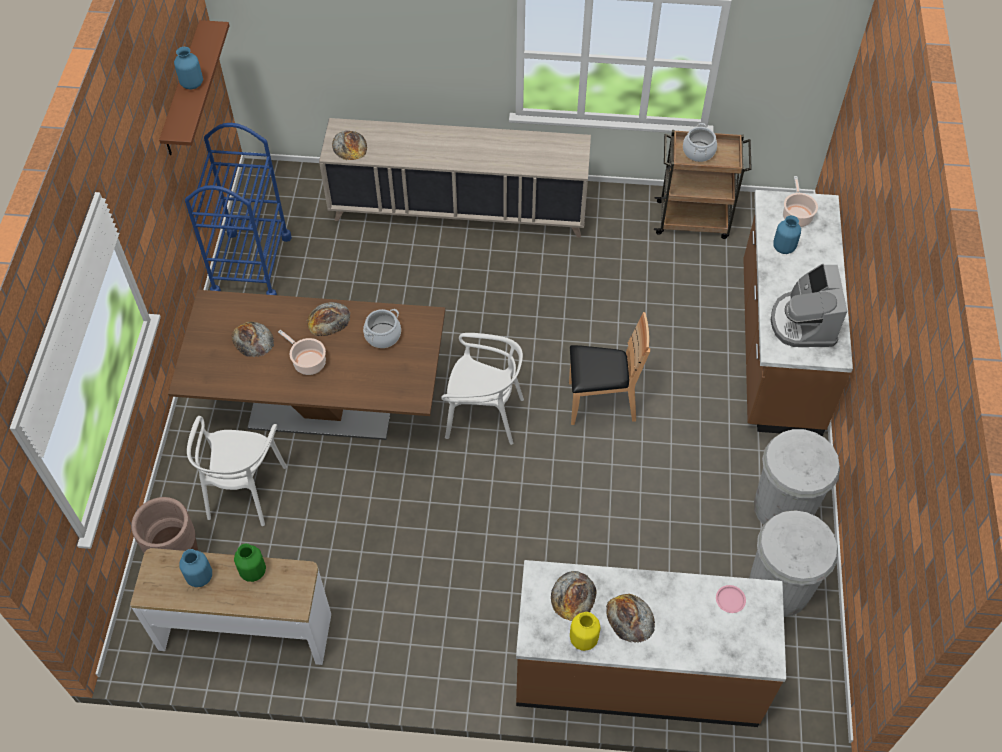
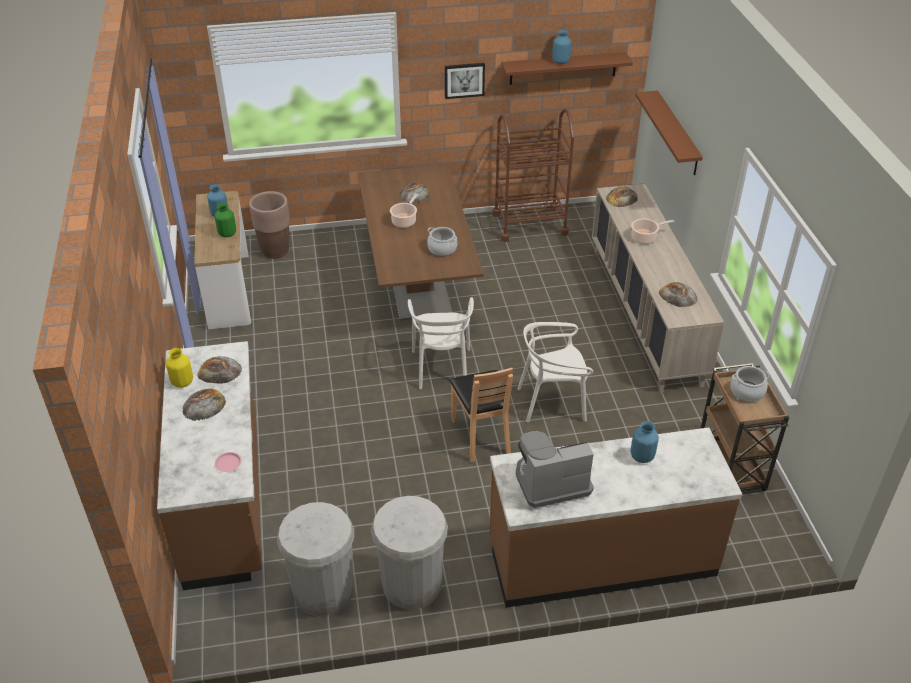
camera: 75 degrees right, 15 degrees down
blue cart [185,123,292,295] -> brown cart [492,109,574,242]
white chair [187,416,287,526] -> white chair moved to [518,322,593,423]
bread [307,302,351,336] -> bread moved to [659,282,697,307]
cooking pot [783,176,818,227] -> cooking pot moved to [631,219,675,244]
none -> picture [445,63,485,99]
none -> brown shelf [635,91,703,175]

